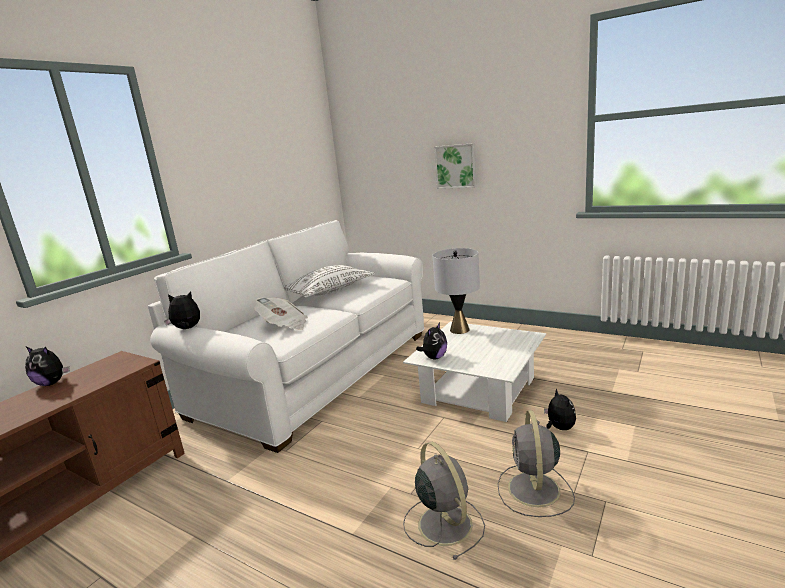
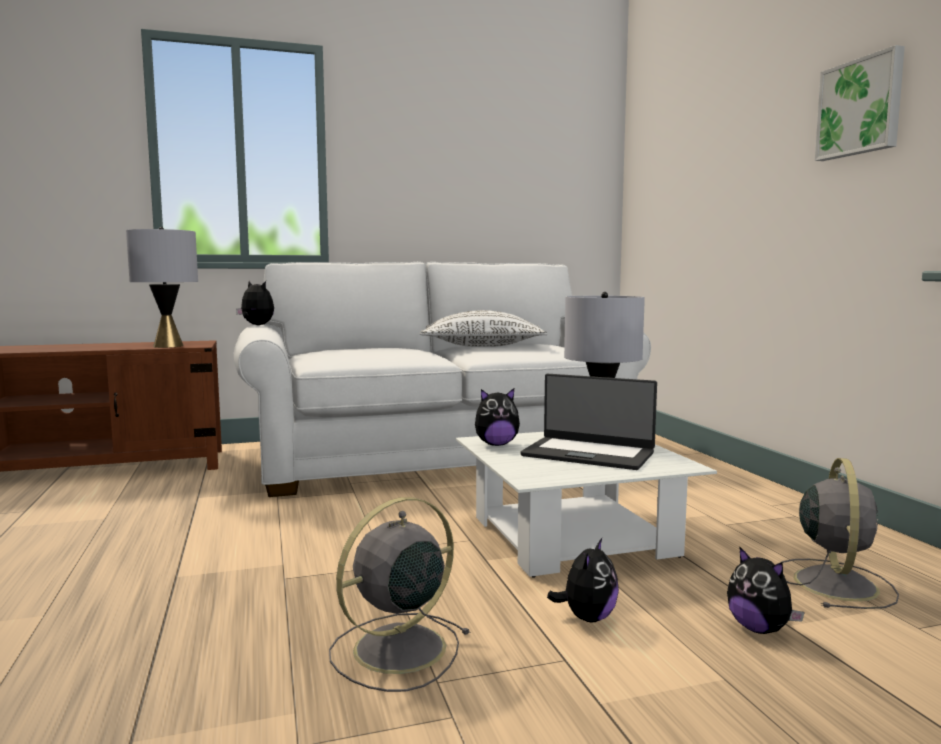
camera: 40 degrees right, 10 degrees down
plush toy [25,347,70,386] -> plush toy moved to [727,546,805,634]
newspaper [255,298,308,330] -> none
grey fan [403,442,485,560] -> grey fan moved to [780,458,899,609]
picture [434,143,477,189] -> picture moved to [815,45,905,161]
none -> grey table lamp [126,227,198,348]
none -> laptop [521,374,657,470]

